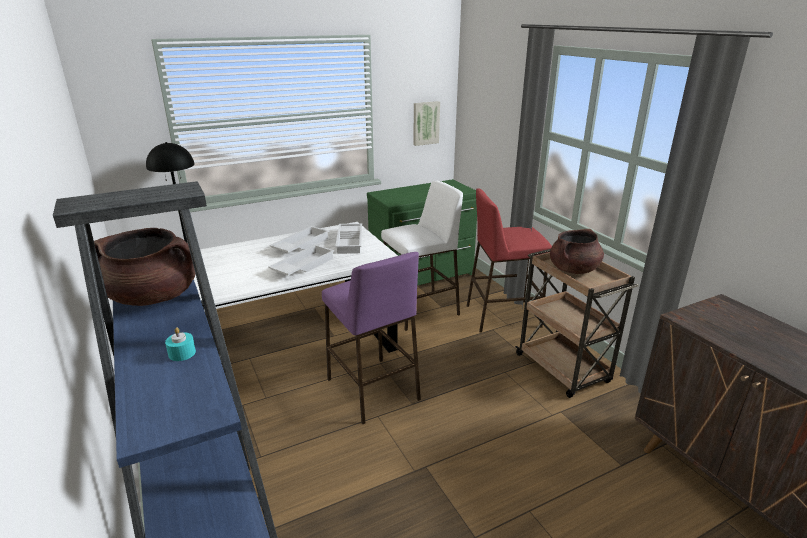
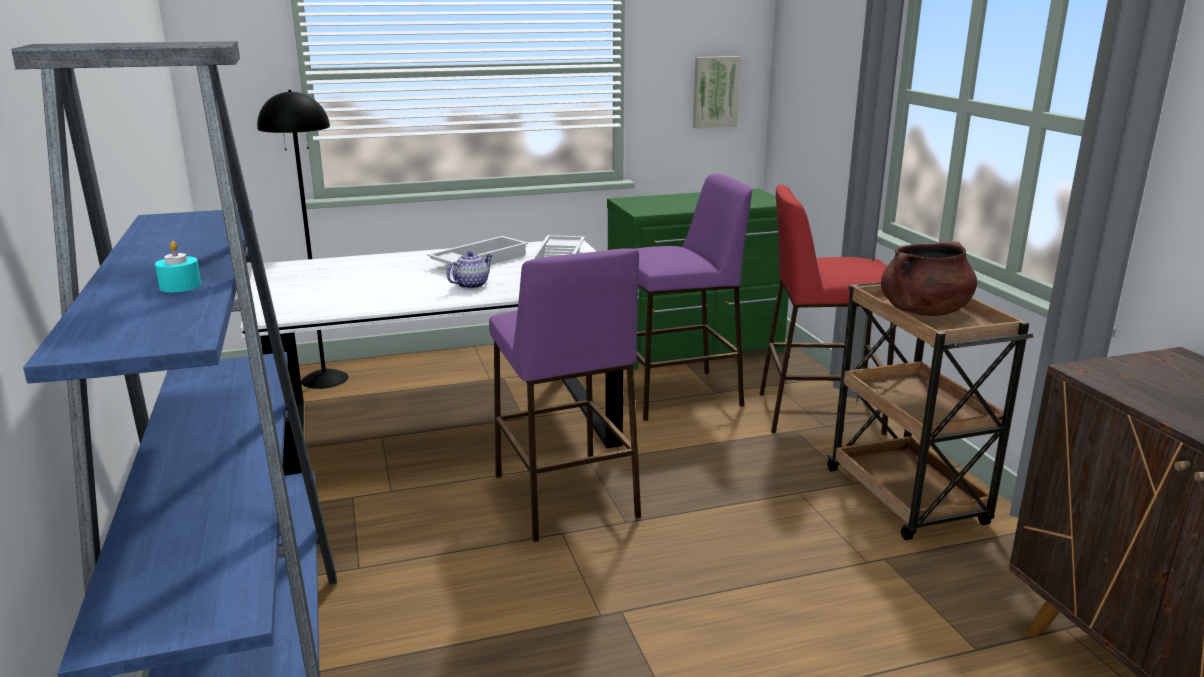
camera: 10 degrees right, 5 degrees down
brown cooking pot [94,228,195,306] -> none
white tray [268,244,335,275] -> teapot [446,251,493,289]
white stool [381,181,463,331] -> purple stool [634,174,752,421]

